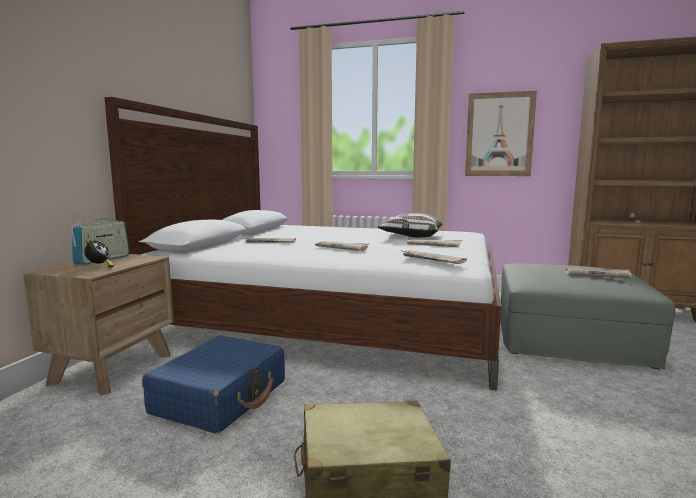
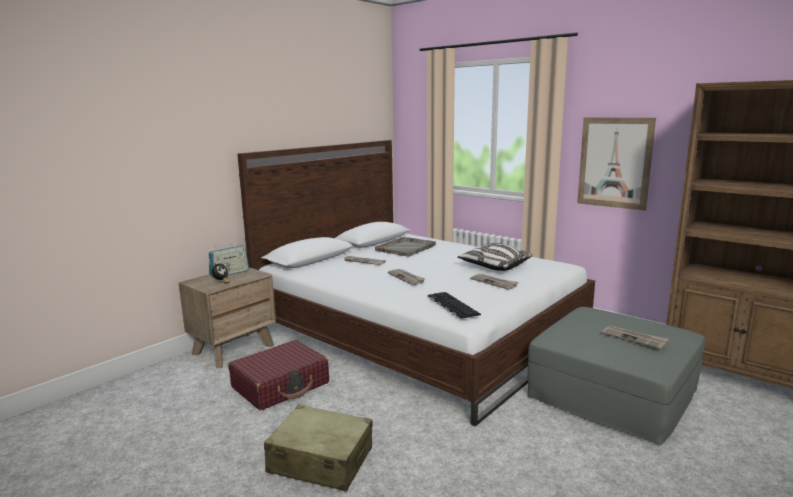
camera: 25 degrees right, 5 degrees up
blue suitcase [142,335,285,434] -> red suitcase [228,340,329,410]
newspaper [403,250,467,264] -> keyboard [428,292,481,319]
none -> grey tray [375,237,436,257]

